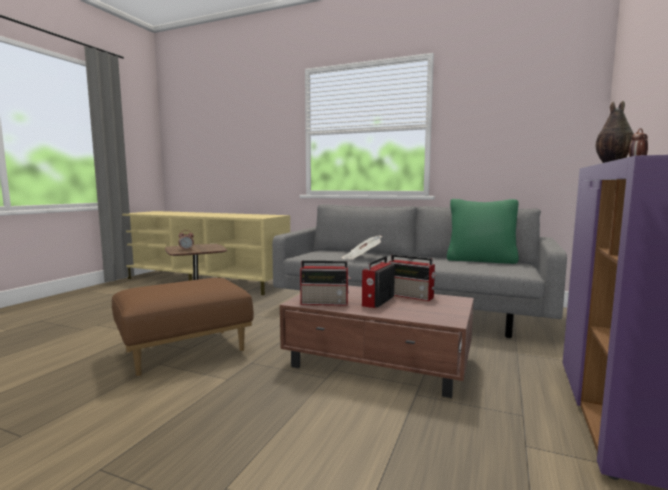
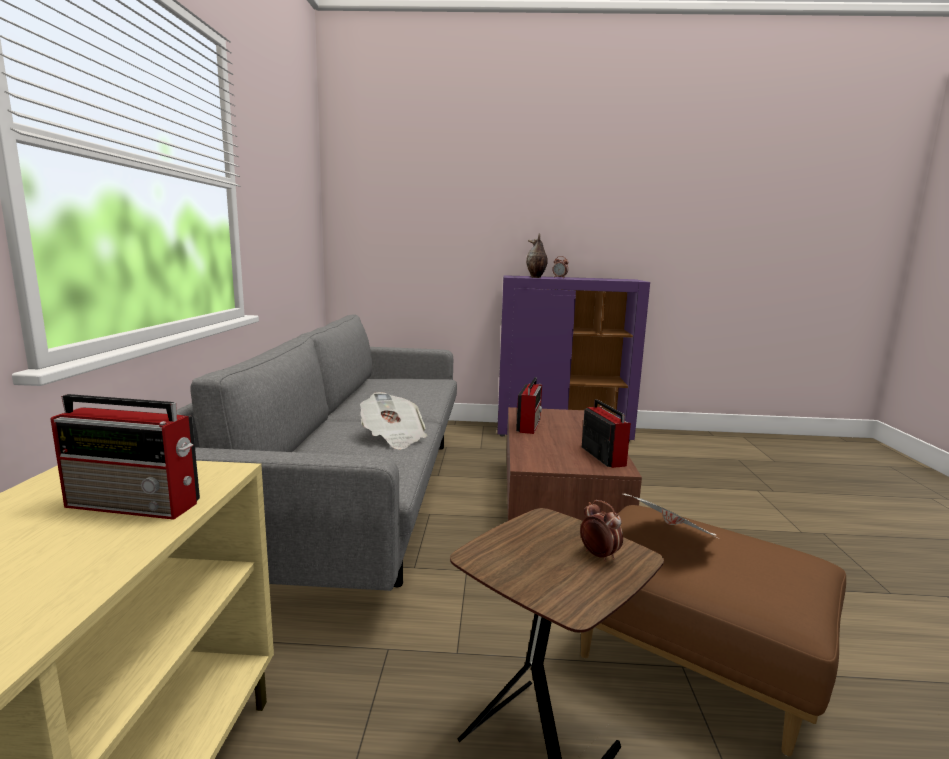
camera: 110 degrees left, 5 degrees up
radio [362,256,395,308] -> radio moved to [51,394,200,520]
green pillow [447,199,519,264] -> none
none -> newspaper [623,493,719,539]

